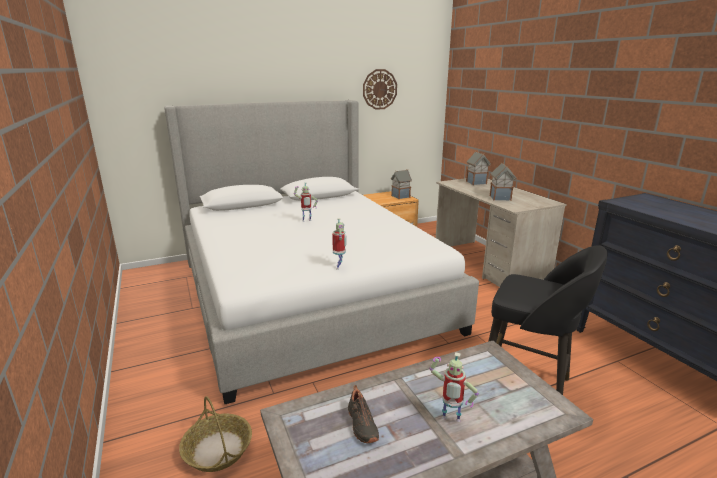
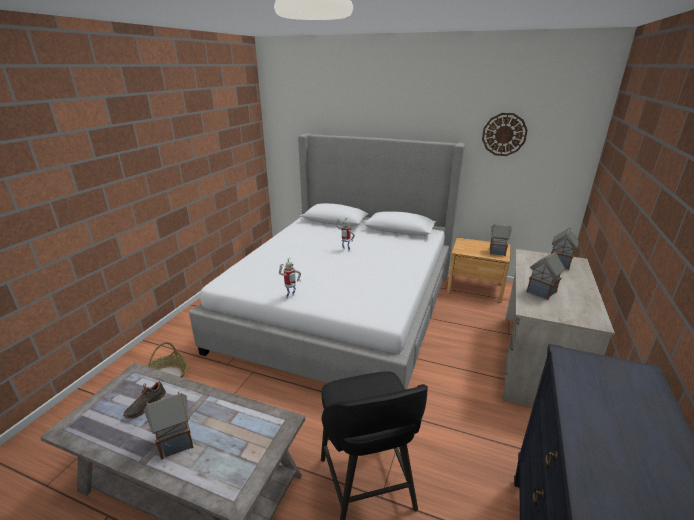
camera: 45 degrees right, 5 degrees up
toy robot [430,353,479,422] -> toy house [144,392,194,460]

